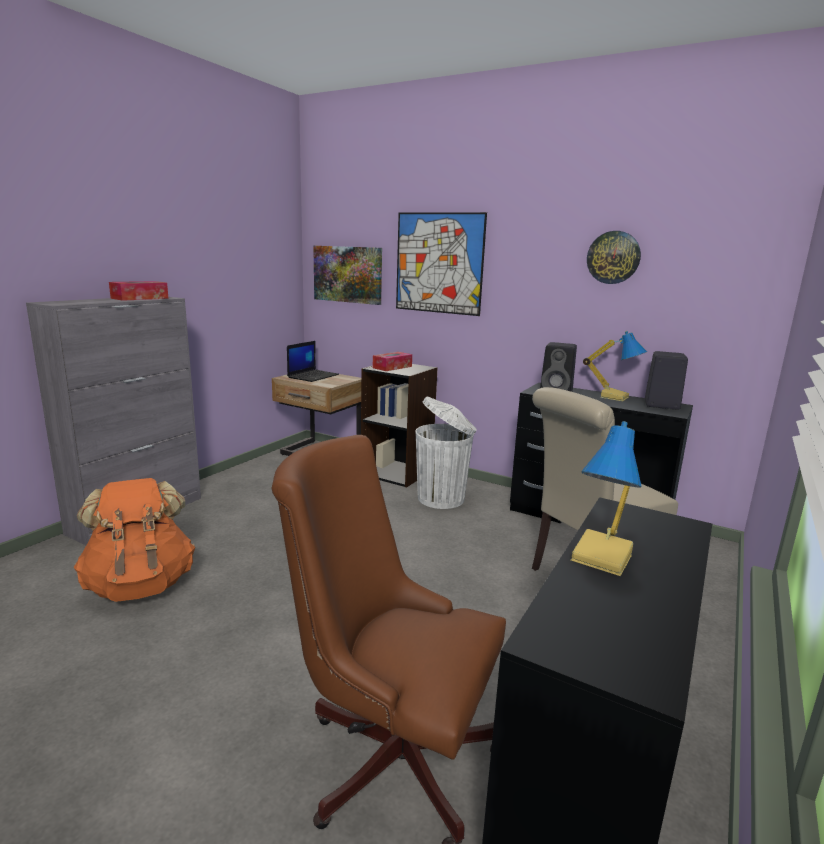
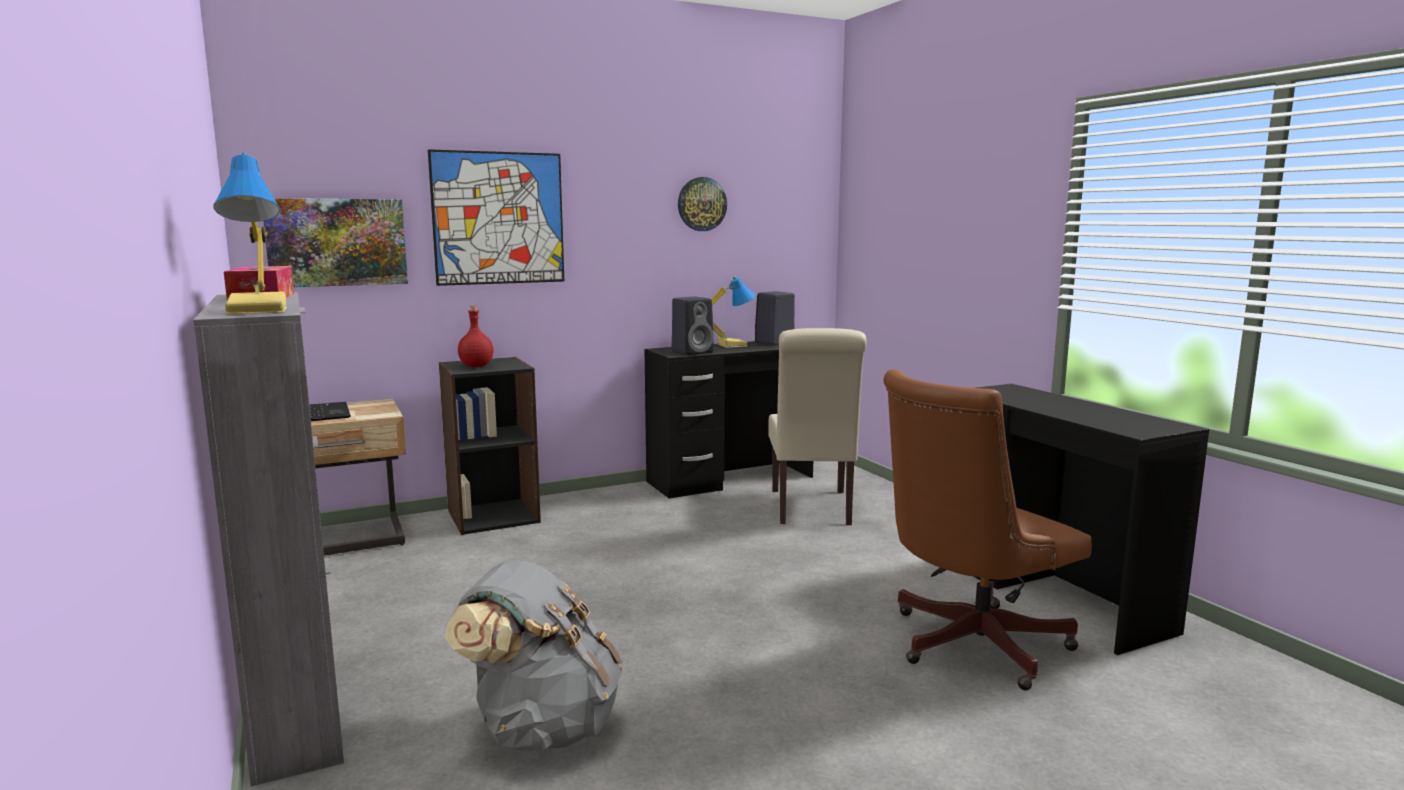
camera: 55 degrees left, 5 degrees down
orange backpack [74,478,195,602] -> grey backpack [445,560,623,751]
tissue box [373,352,412,371] -> red bottle [458,306,494,367]
white trash can [415,397,477,509] -> none
table lamp [571,421,642,576] -> table lamp moved to [214,153,287,315]

